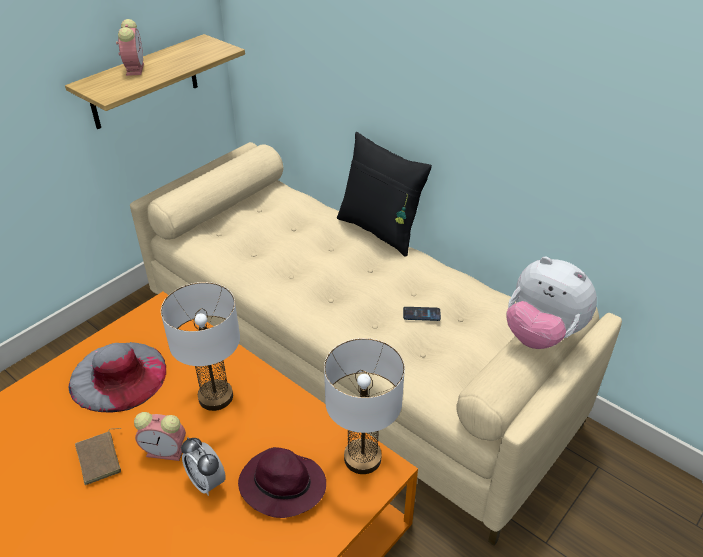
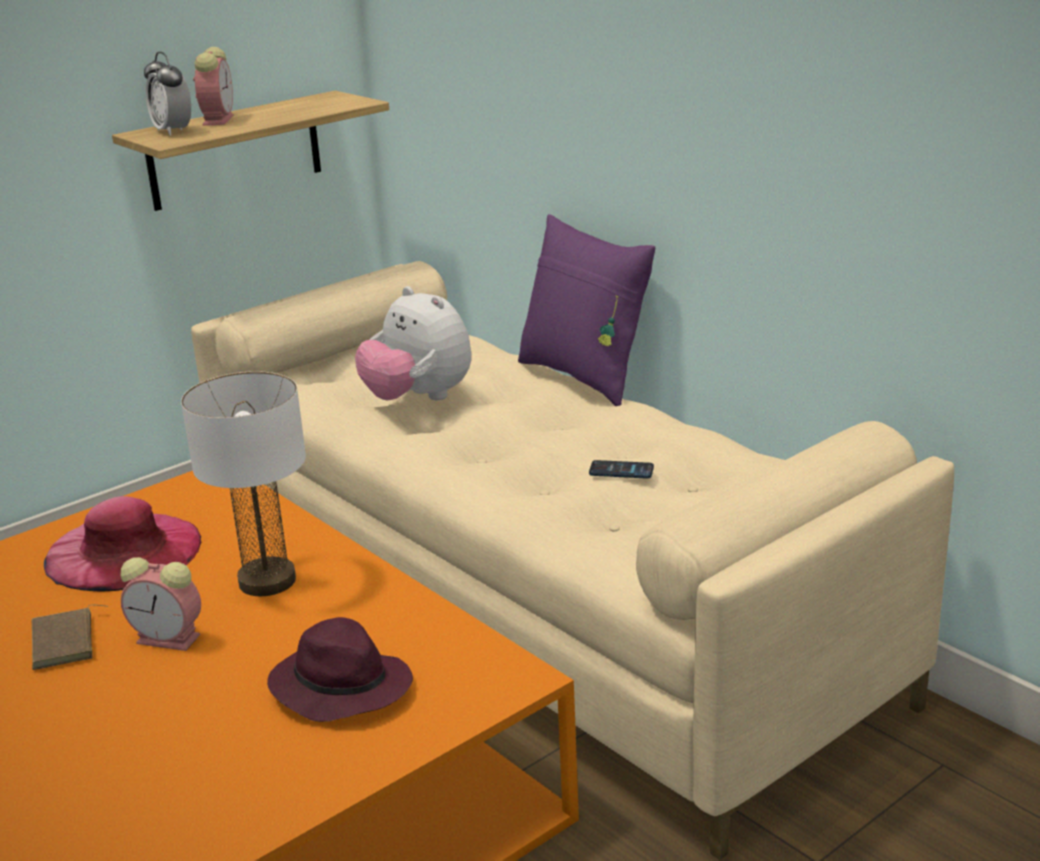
camera: 10 degrees right, 15 degrees down
grey hat [69,342,166,412] -> pink hat [44,496,201,592]
alarm clock [181,437,226,496] -> alarm clock moved to [144,52,191,136]
table lamp [324,338,405,474] -> none
black pillow [337,132,432,257] -> purple pillow [518,214,655,406]
plush toy [506,257,597,349] -> plush toy moved to [355,286,471,401]

